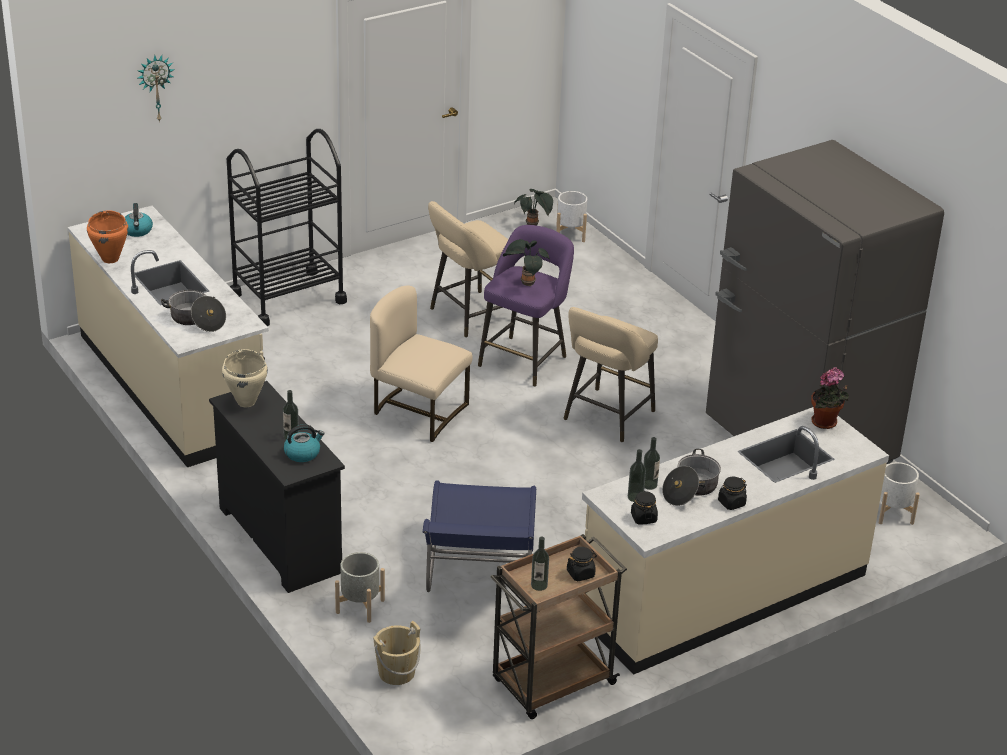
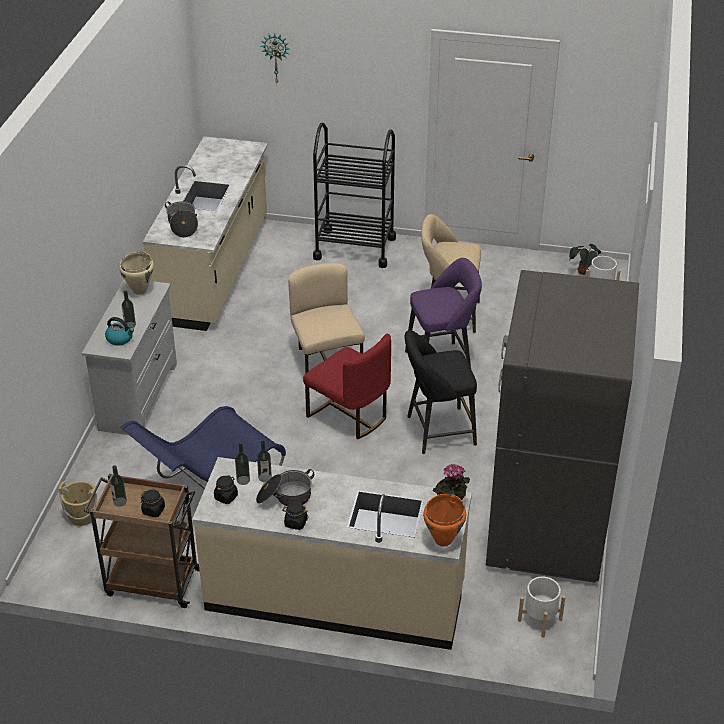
camera: 45 degrees right, 5 degrees up
orange cooking pot [87,210,128,263] -> orange cooking pot moved to [423,494,466,546]
kettle [125,203,153,237] -> none
black dresser [209,381,345,593] -> white dresser [82,279,177,435]
grey planter [335,552,385,623] -> none
potted plant [503,239,550,287] -> none
beige stool [564,307,658,442] -> black stool [405,330,477,454]
none -> red chair [303,334,391,439]

